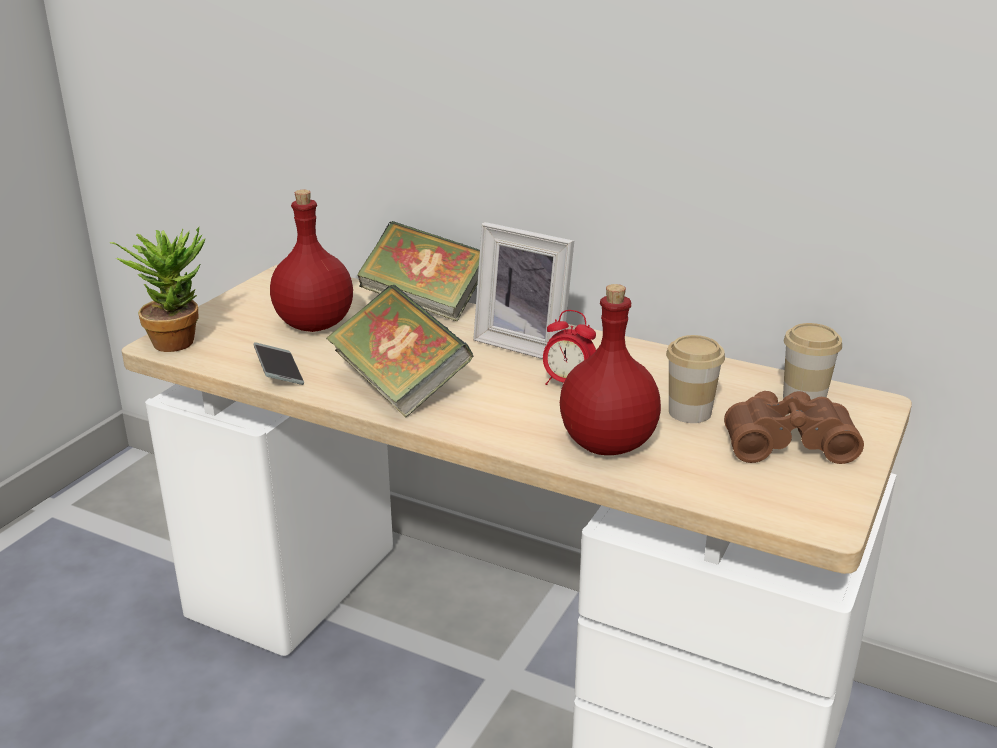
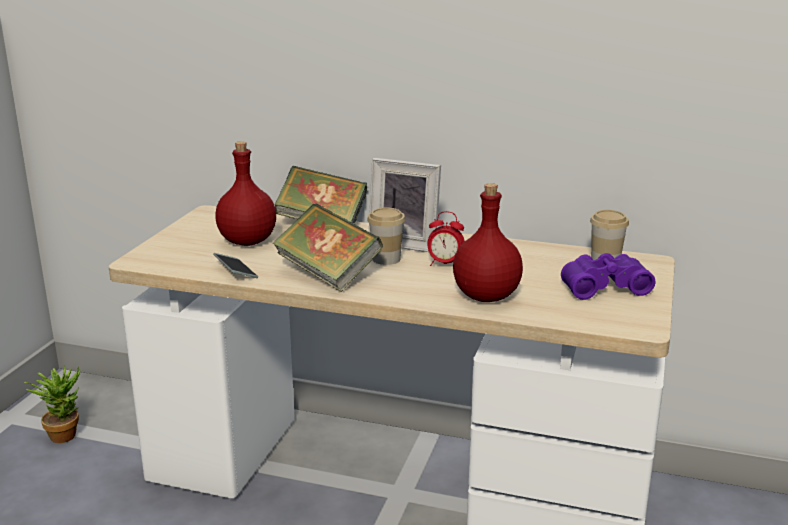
camera: 10 degrees left, 5 degrees down
potted plant [110,227,205,352] -> potted plant moved to [24,366,80,443]
cup [666,335,725,423] -> cup moved to [367,208,405,265]
brown binoculars [724,391,864,464] -> purple binoculars [561,253,655,300]

